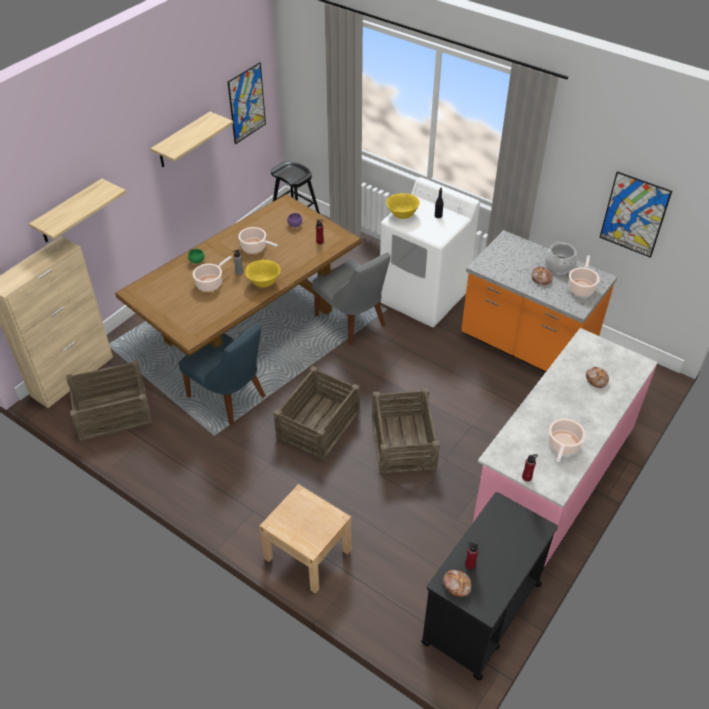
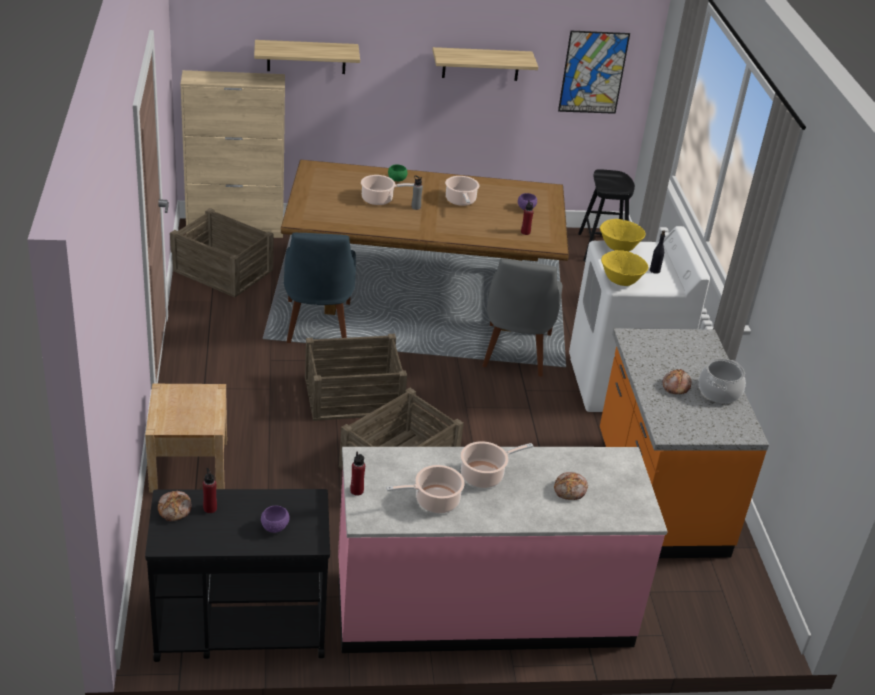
camera: 45 degrees right, 10 degrees down
yellow bowl [245,260,281,287] -> yellow bowl moved to [601,250,648,286]
cooking pot [568,255,600,296] -> cooking pot moved to [460,441,533,488]
picture [599,171,672,258] -> none
none -> purple bowl [261,506,290,533]

